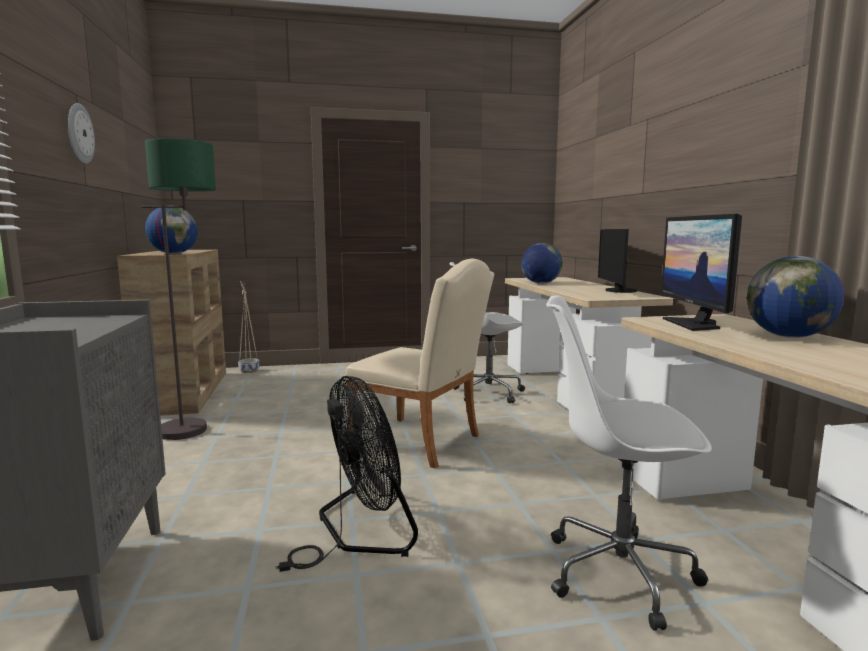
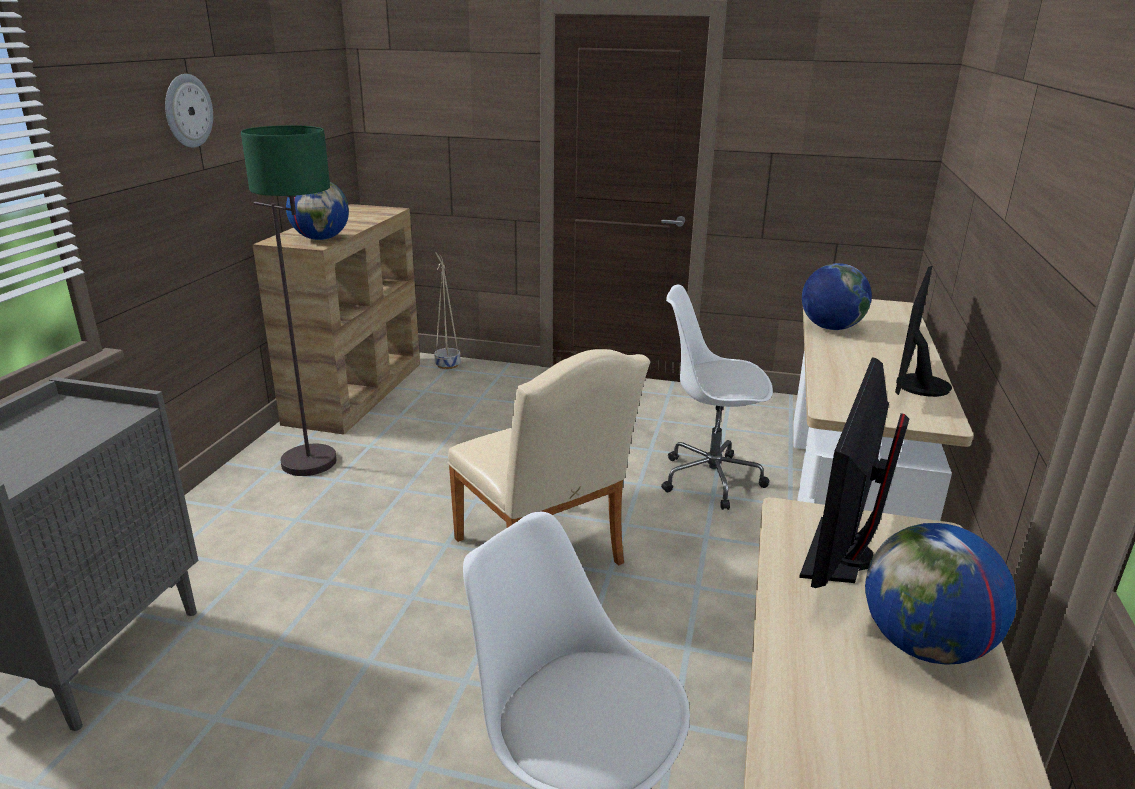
camera: 25 degrees right, 15 degrees up
black fan [277,376,418,572] -> none

